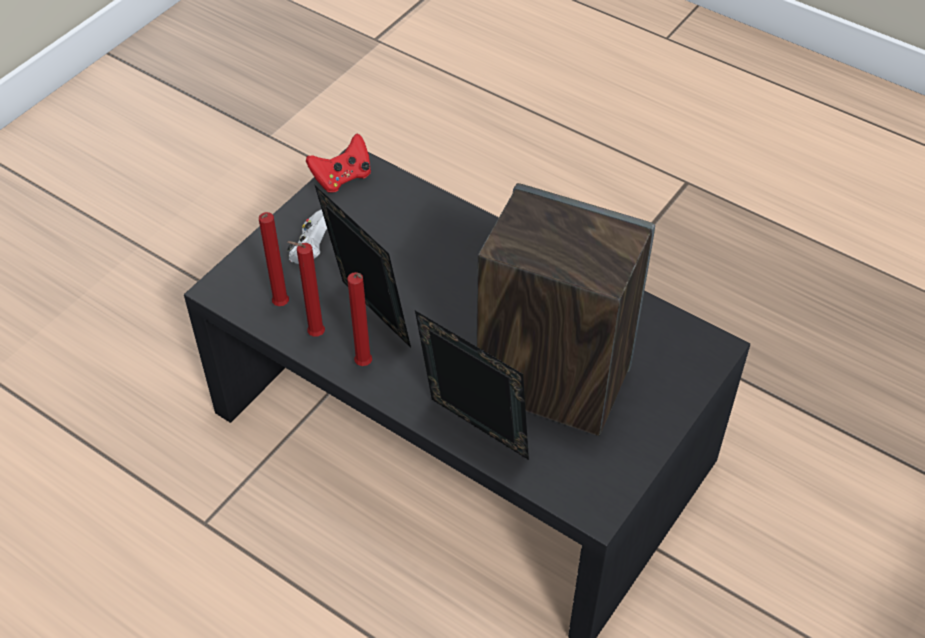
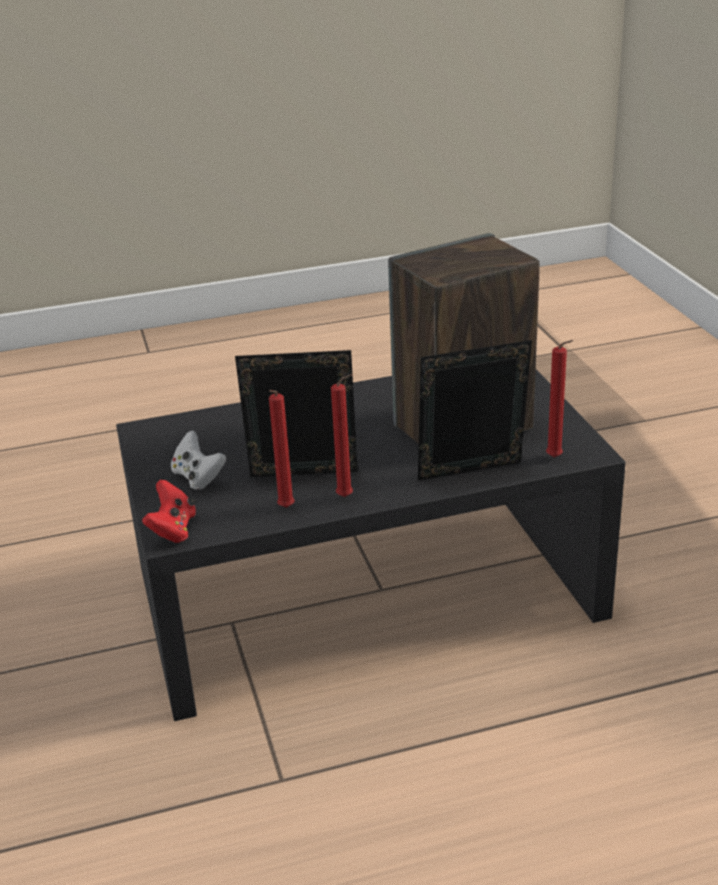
camera: 50 degrees left, 20 degrees down
red candle [259,212,289,306] -> red candle moved to [546,340,573,457]
red game controller [306,134,371,193] -> red game controller moved to [142,480,196,543]

